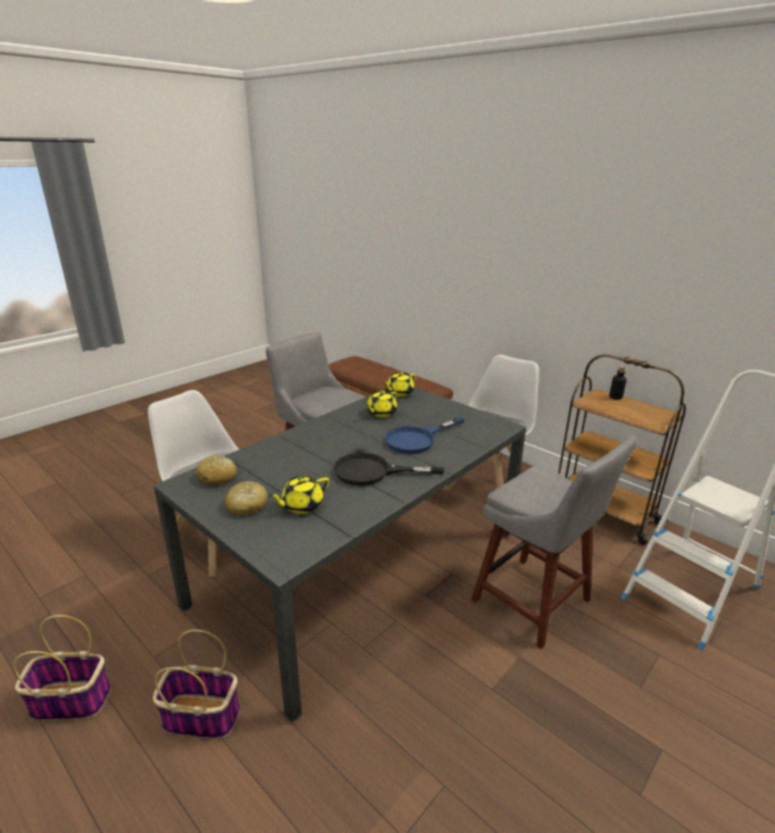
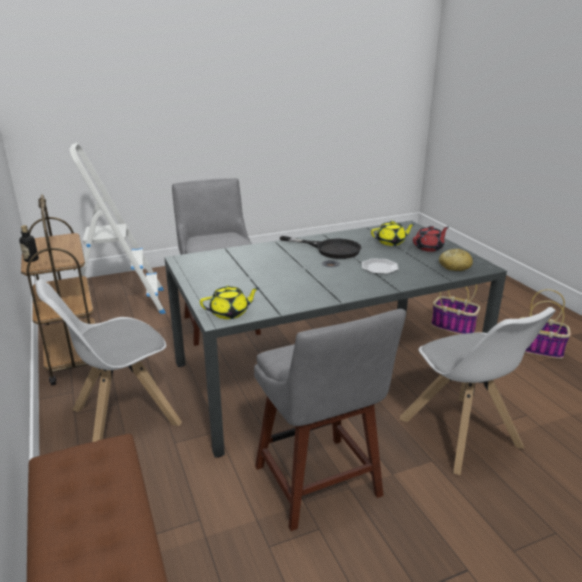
camera: 155 degrees left, 0 degrees up
bread [225,481,268,515] -> red teapot [413,226,448,252]
yellow teapot [365,390,397,417] -> none
blue frying pan [384,417,465,454] -> none
none -> plate [362,258,399,274]

